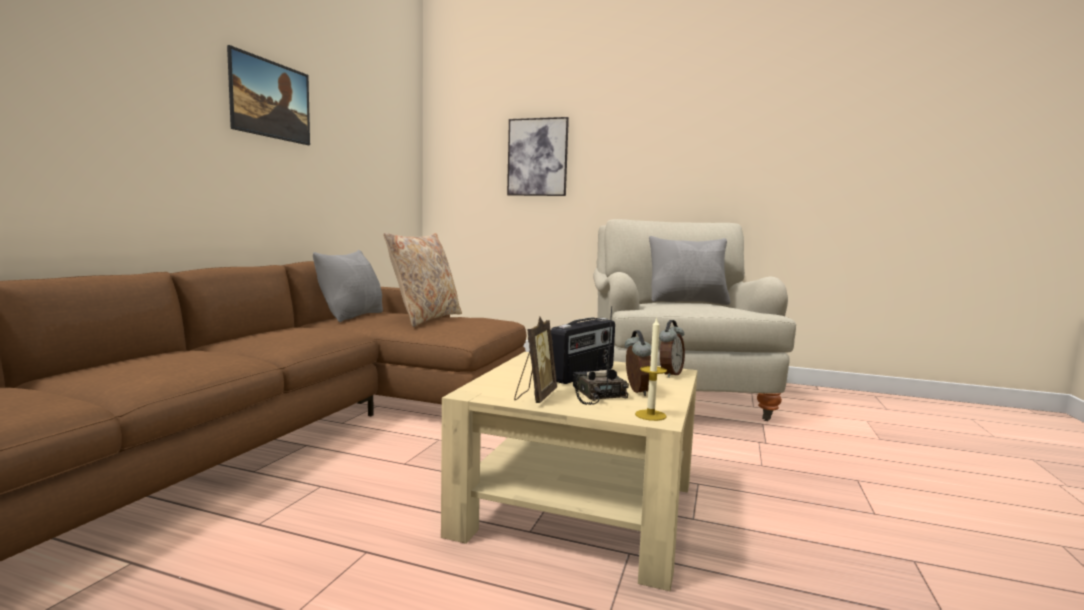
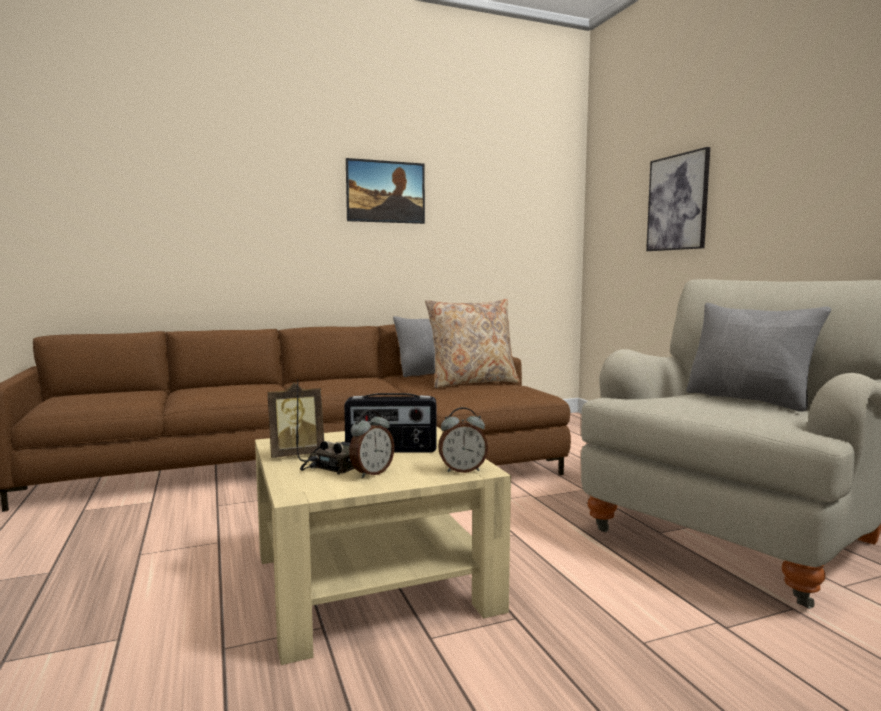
camera: 50 degrees right, 0 degrees up
candle [635,317,667,421] -> none

